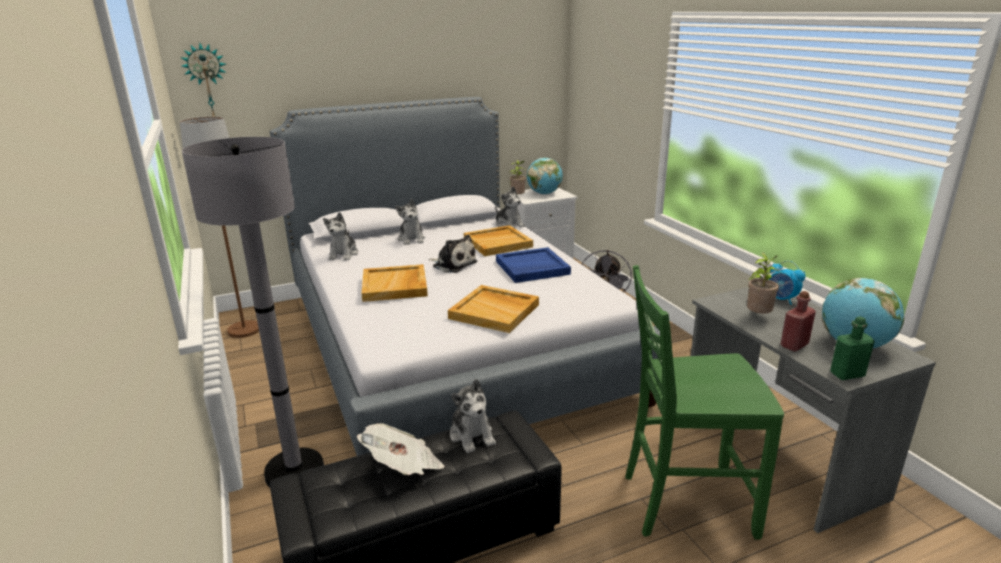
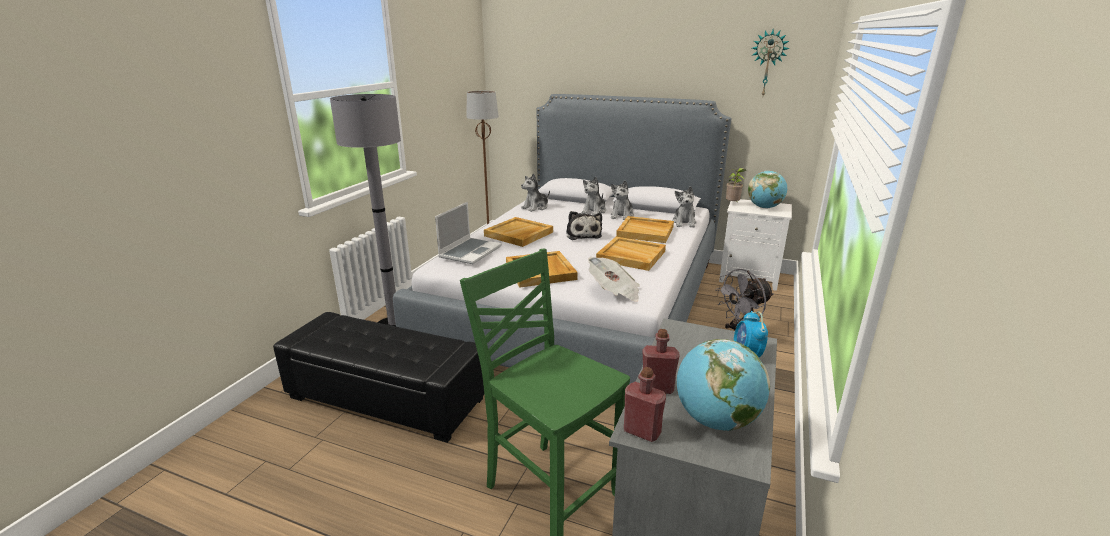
camera: 45 degrees right, 0 degrees up
wall clock [180,43,227,117] -> wall clock moved to [752,29,790,96]
newspaper [357,423,444,475] -> newspaper moved to [588,257,640,302]
plush toy [450,379,496,453] -> plush toy moved to [611,180,634,220]
blue tray [496,247,571,283] -> beige tray [596,237,666,271]
potted plant [747,252,780,314] -> none
green bottle [830,317,875,380] -> red bottle [624,367,666,442]
none -> laptop [435,202,502,264]

